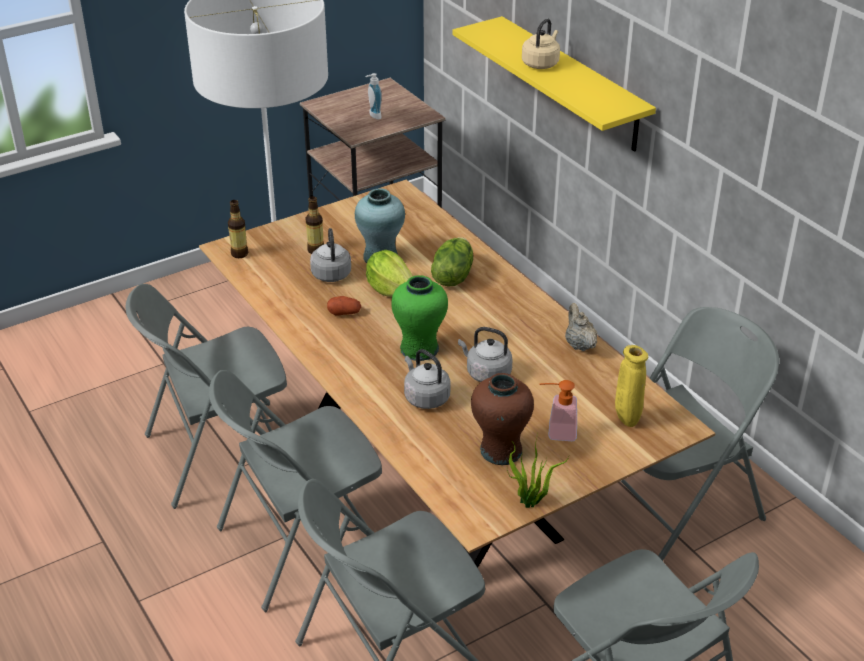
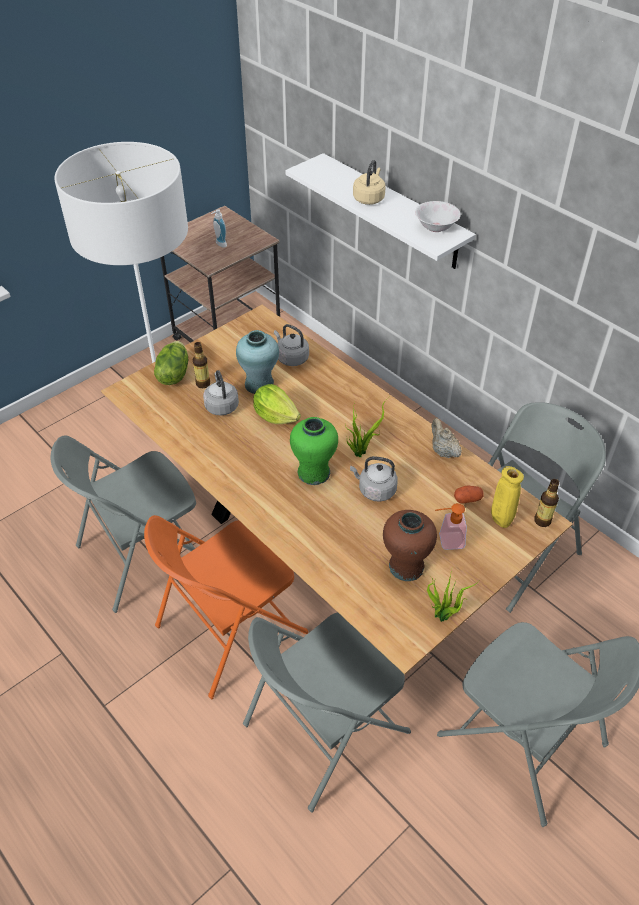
camera: 10 degrees left, 10 degrees up
grey chair [209,370,382,612] -> orange chair [144,515,308,700]
bottle [228,200,248,258] -> bottle moved to [534,479,559,527]
potato [327,296,361,316] -> potato moved to [454,485,484,504]
grey kettle [404,349,451,409] -> grey kettle moved to [274,324,309,366]
lettuce [431,237,473,287] -> lettuce moved to [154,341,188,385]
yellow shelf [453,16,656,152] -> white shelf [285,153,476,269]
none -> potted plant [345,396,390,457]
none -> white bowl [415,201,461,232]

